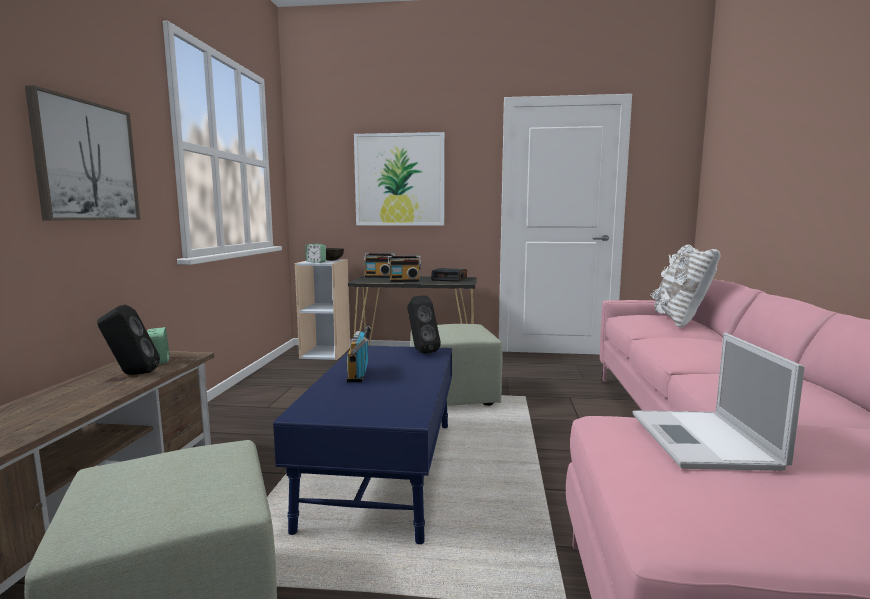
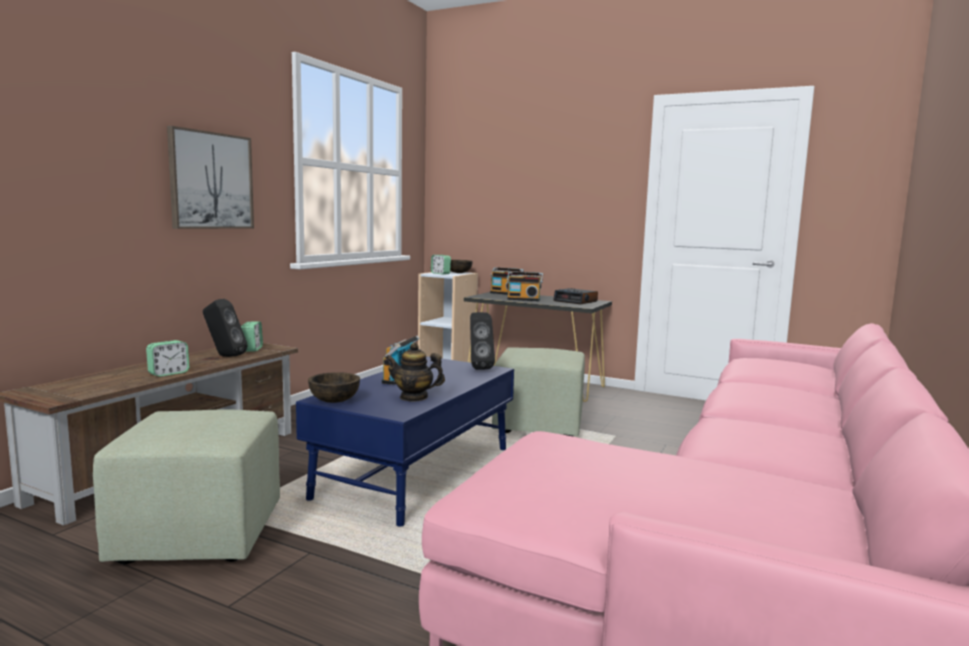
camera: 20 degrees right, 0 degrees up
picture [354,132,445,226] -> none
laptop [633,333,805,471] -> none
white pillow [650,244,720,328] -> none
none -> alarm clock [146,340,189,377]
none -> brown bowl [308,372,360,403]
none -> teapot [386,342,445,402]

